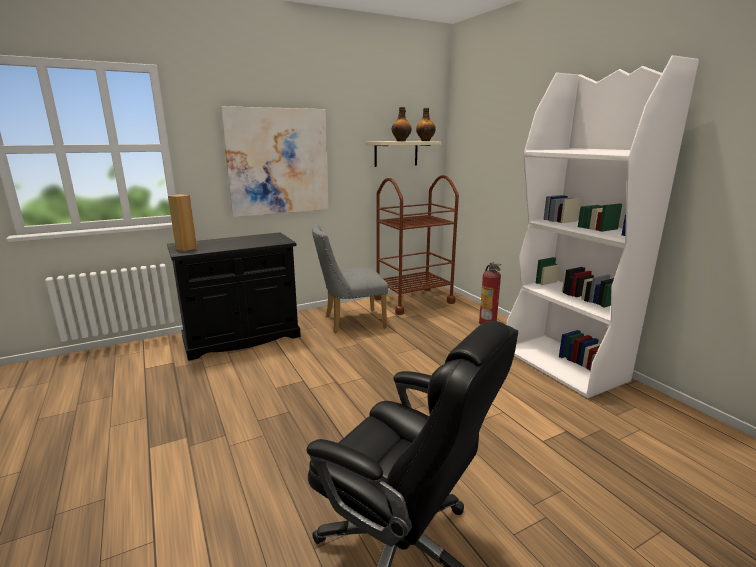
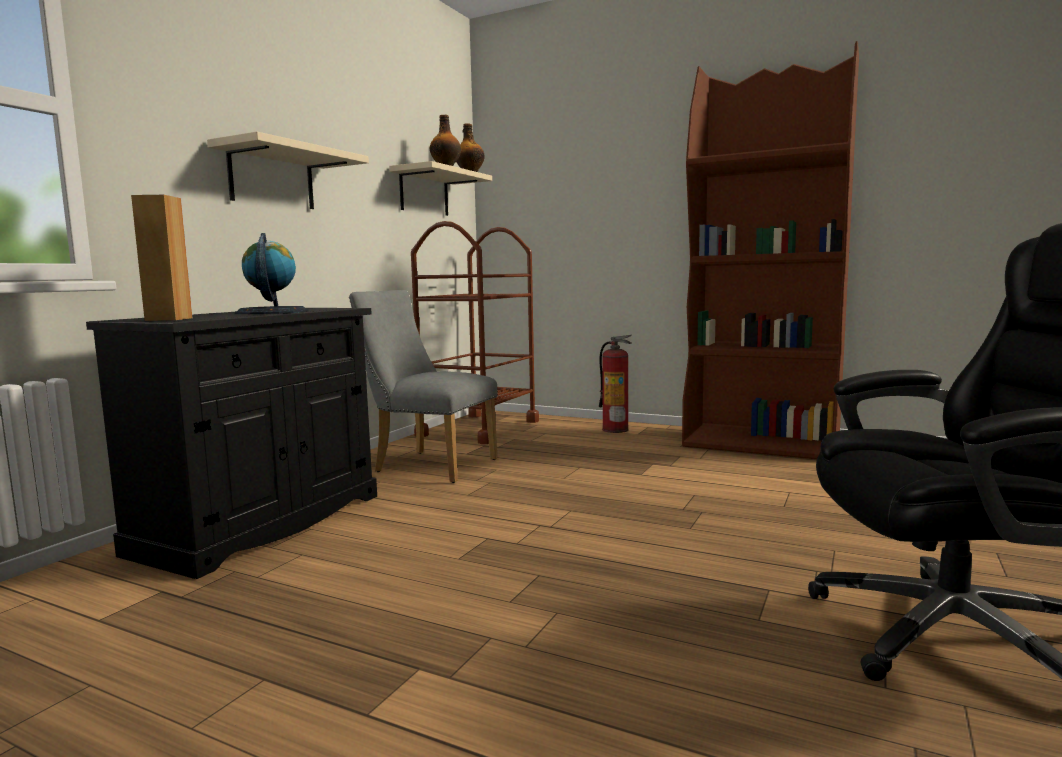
camera: 35 degrees left, 10 degrees down
picture [221,106,329,217] -> beige shelf [207,132,369,209]
grey chair [312,224,388,333] -> grey chair turned 75 degrees clockwise [349,290,498,483]
white bookcase [507,55,699,398] -> brown bookcase [682,41,859,459]
none -> globe [235,233,309,314]

